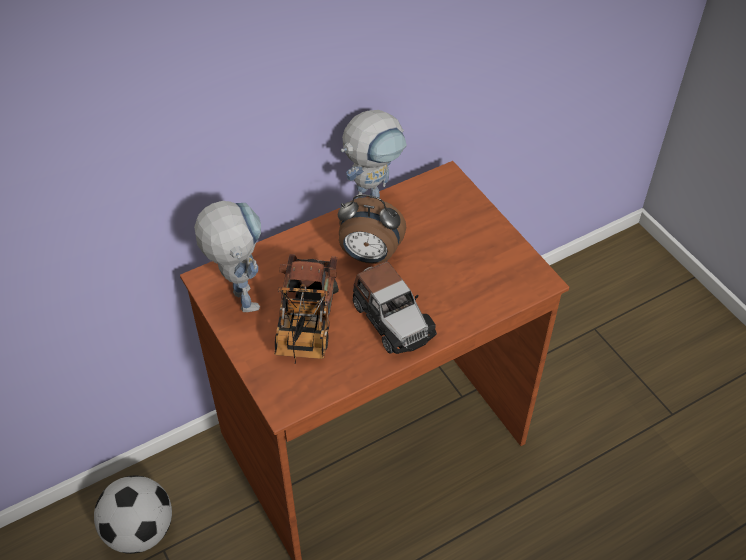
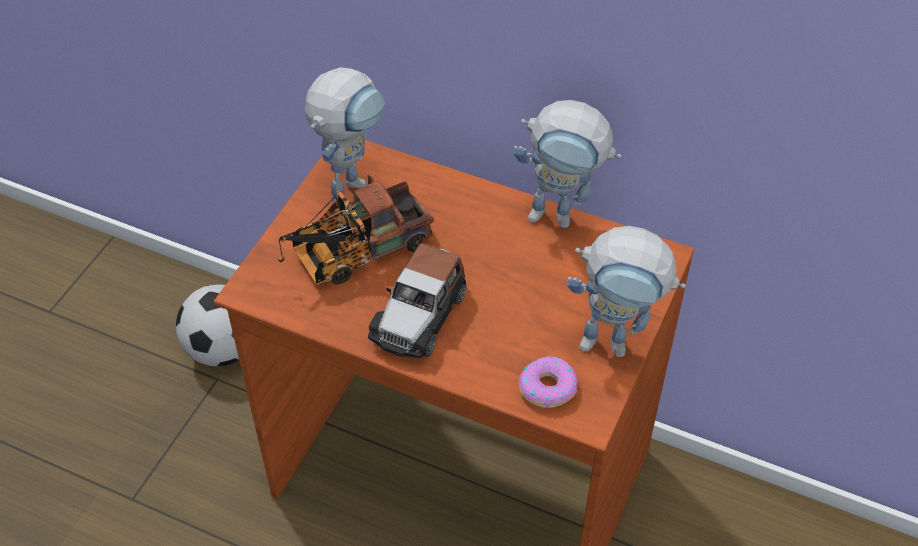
camera: 55 degrees right, 0 degrees up
alarm clock [338,194,406,264] -> none
none -> donut [519,356,577,408]
none -> toy robot [566,226,685,357]

